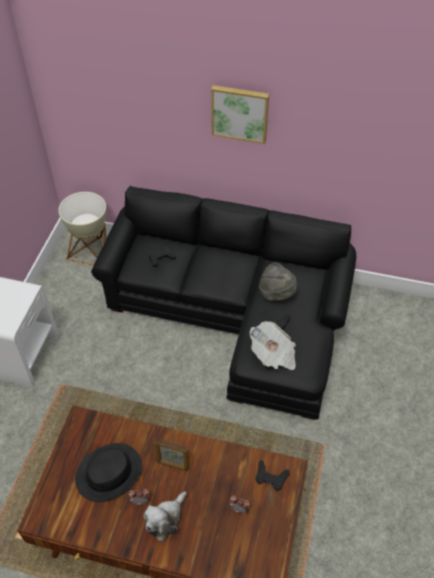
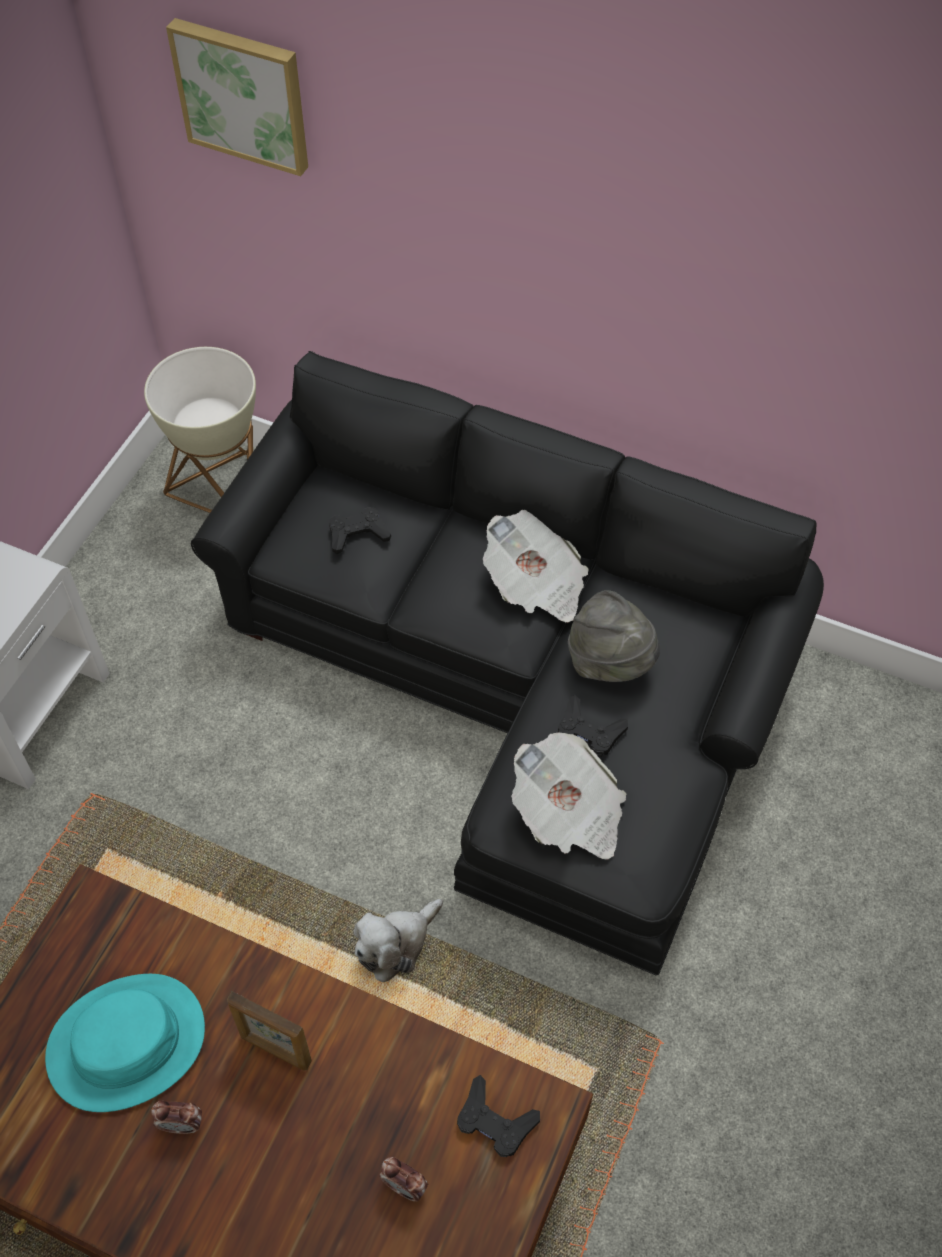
camera: 10 degrees right, 5 degrees up
black hat [75,443,142,502] -> turquoise hat [45,974,205,1112]
plush toy [143,491,187,542] -> plush toy moved to [353,899,443,982]
picture [211,85,269,144] -> picture moved to [166,18,308,176]
none -> newspaper [483,510,589,622]

